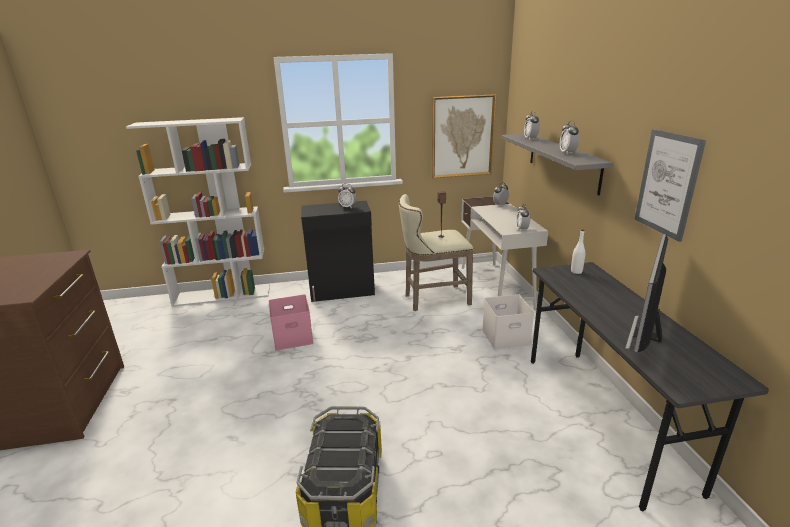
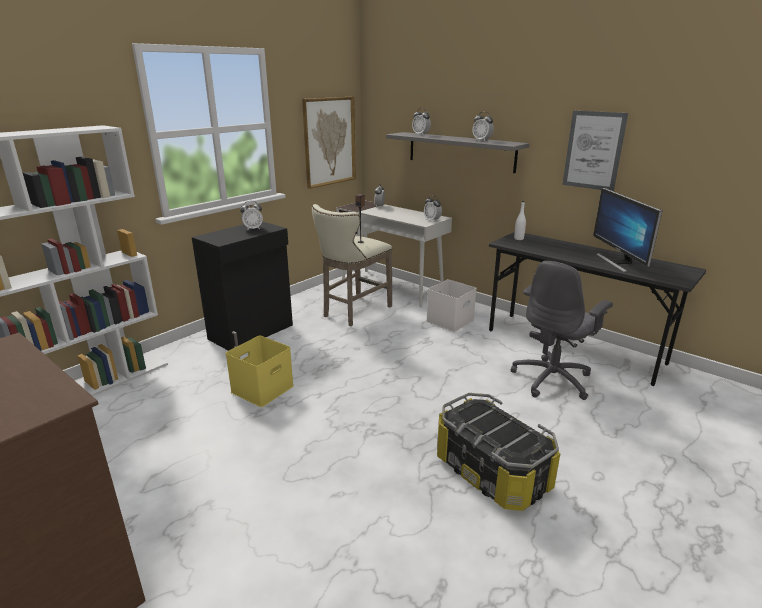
camera: 40 degrees left, 0 degrees up
pink storage box [269,295,313,351] -> yellow storage box [226,335,294,407]
none -> grey office chair [511,261,613,400]

